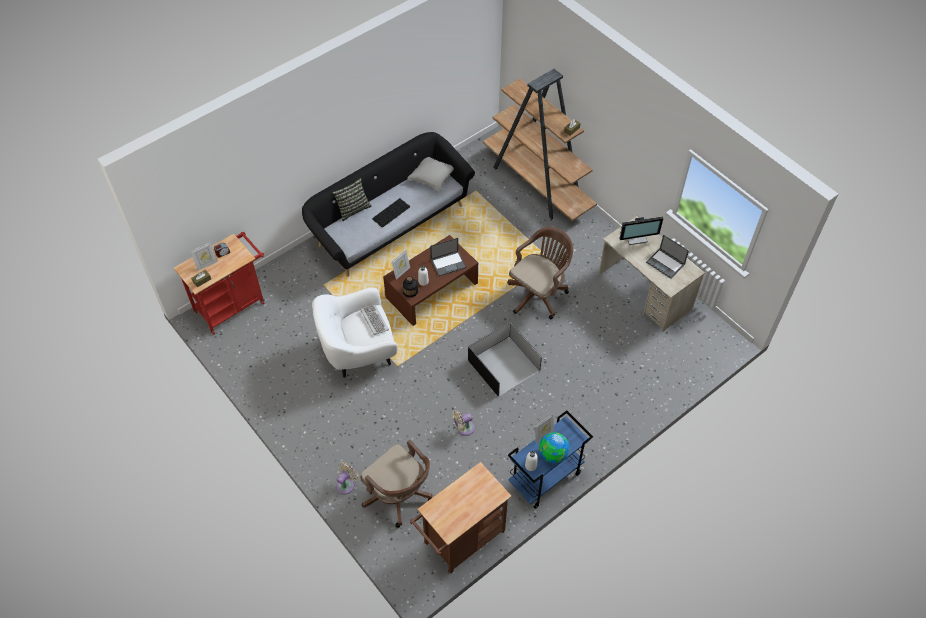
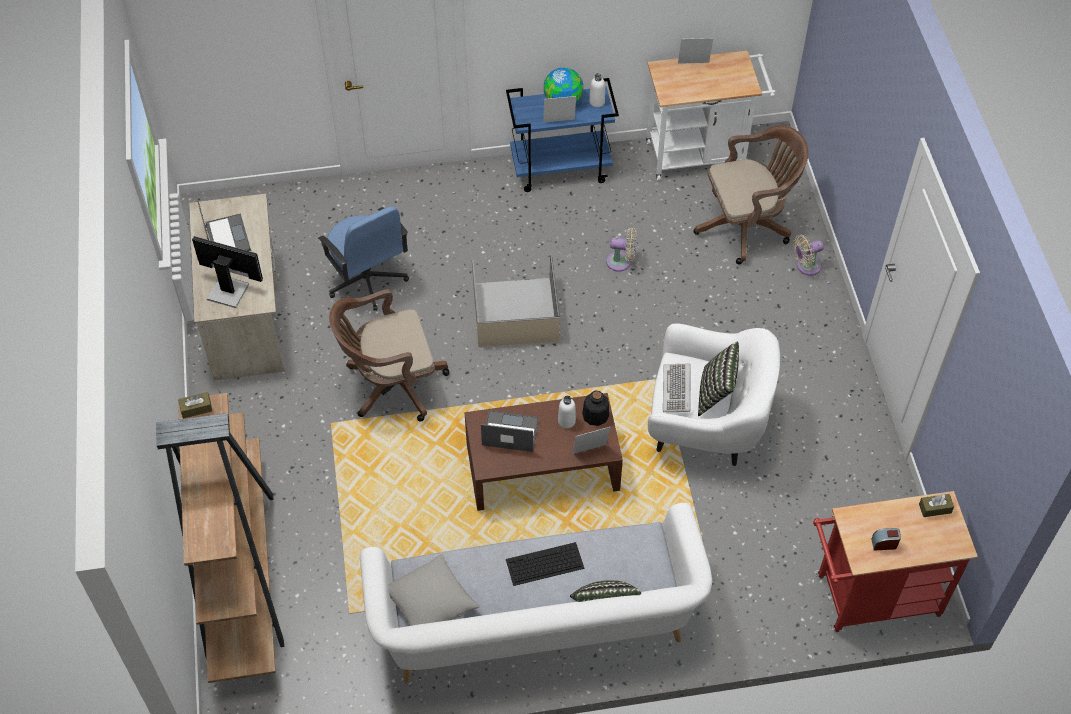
camera: 150 degrees left, 0 degrees up
picture frame [190,242,218,271] -> picture frame moved to [678,38,713,64]
black sofa [302,132,475,277] -> white sofa [360,503,712,683]
brown office chair [360,440,433,528] -> brown office chair turned 90 degrees clockwise [693,126,809,265]
brown cart [410,462,512,574] -> white cart [646,50,776,181]
black storage box [468,321,542,396] -> beige storage box [472,254,559,347]
none -> blue office chair [318,206,409,311]
none -> pillow [698,342,739,416]

